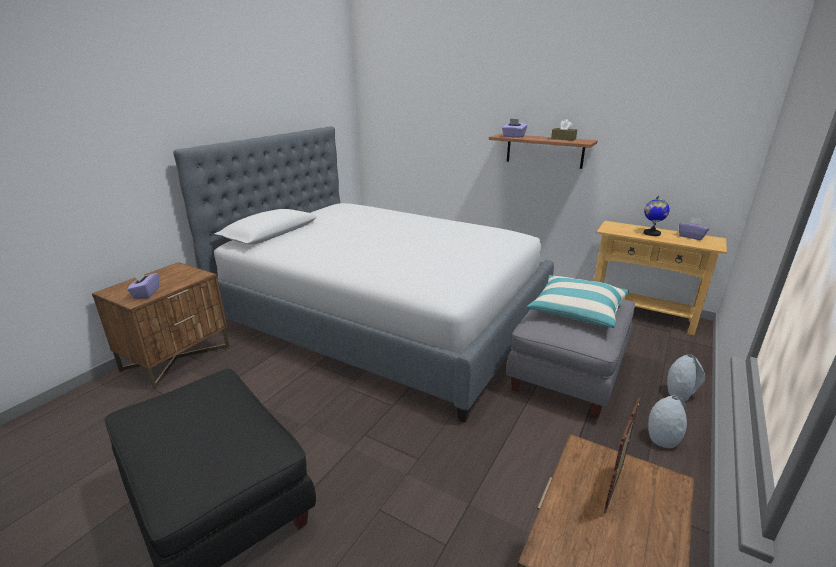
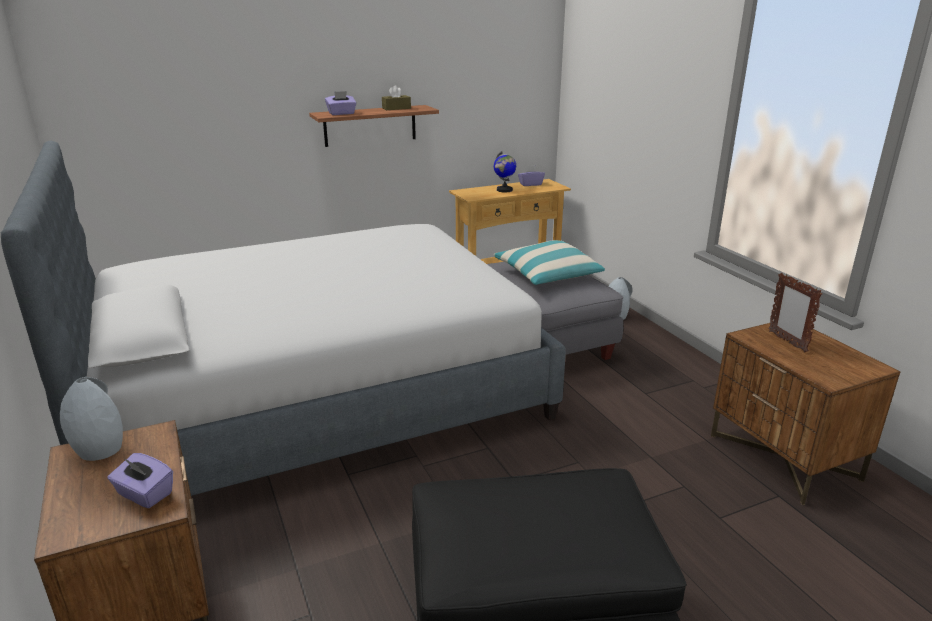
camera: 55 degrees left, 0 degrees up
grey vase [648,396,687,448] -> grey vase moved to [60,377,123,461]

